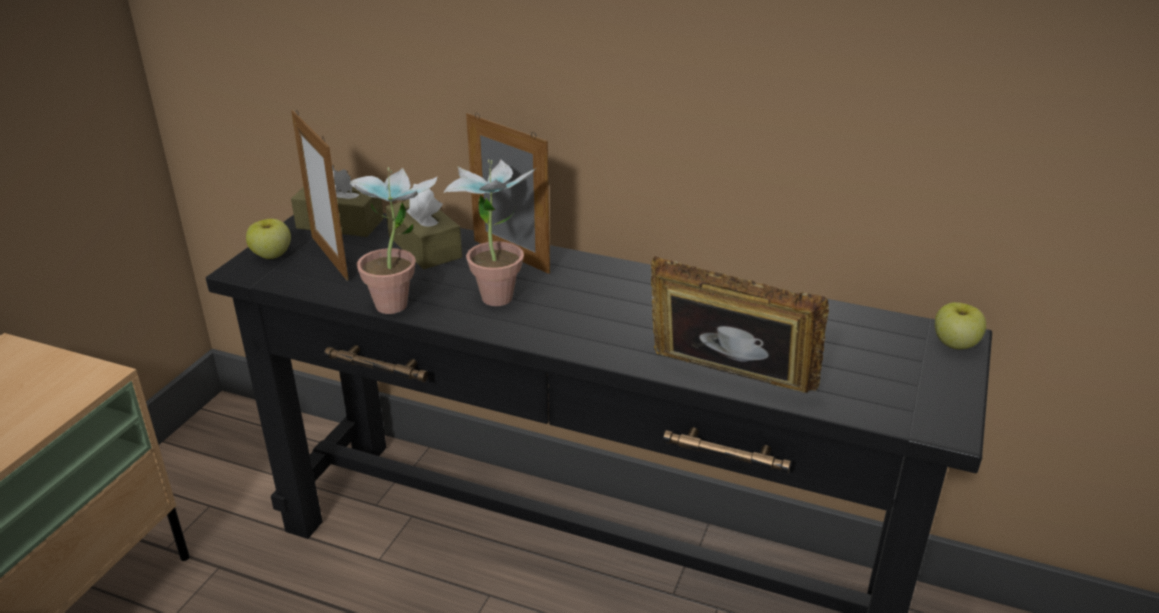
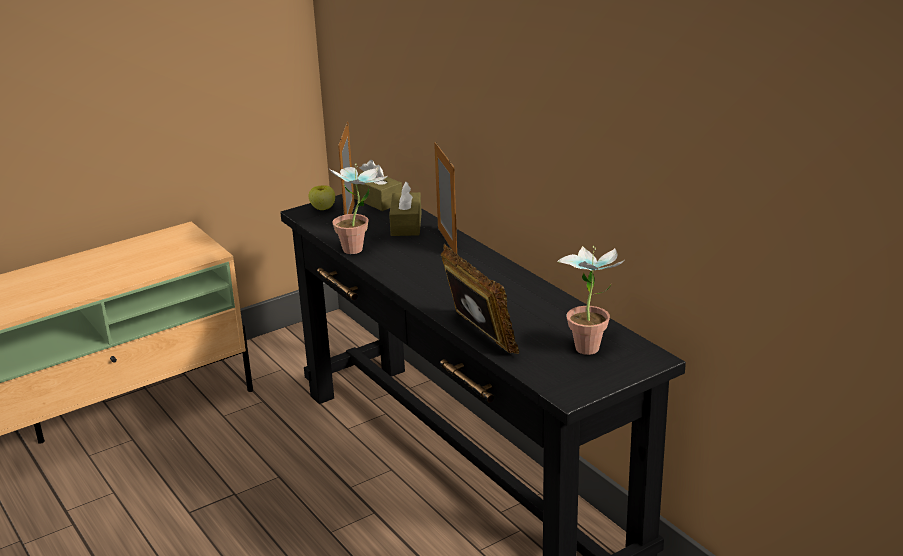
camera: 35 degrees right, 5 degrees down
potted plant [444,159,537,306] -> potted plant moved to [557,246,624,355]
apple [935,302,986,349] -> none

